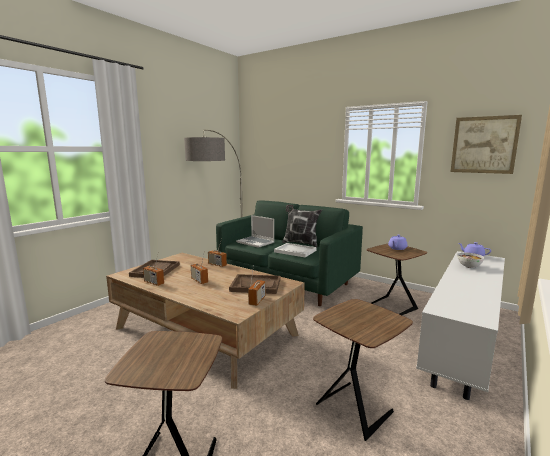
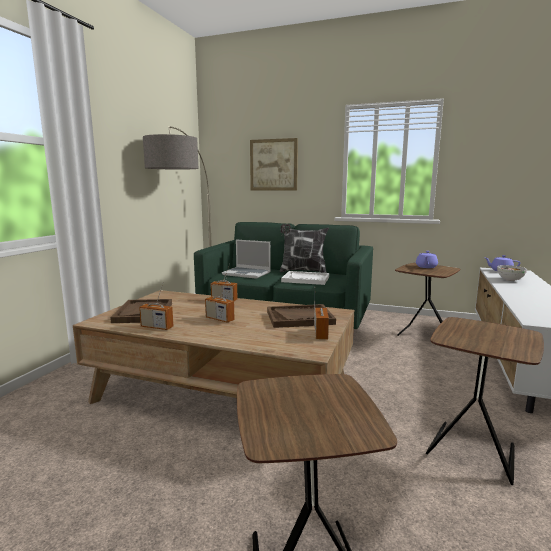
camera: 15 degrees left, 0 degrees up
picture [451,115,522,174] -> picture moved to [250,138,298,191]

